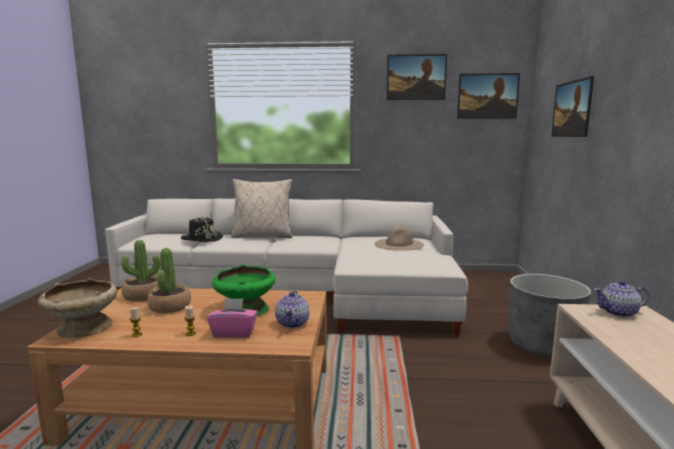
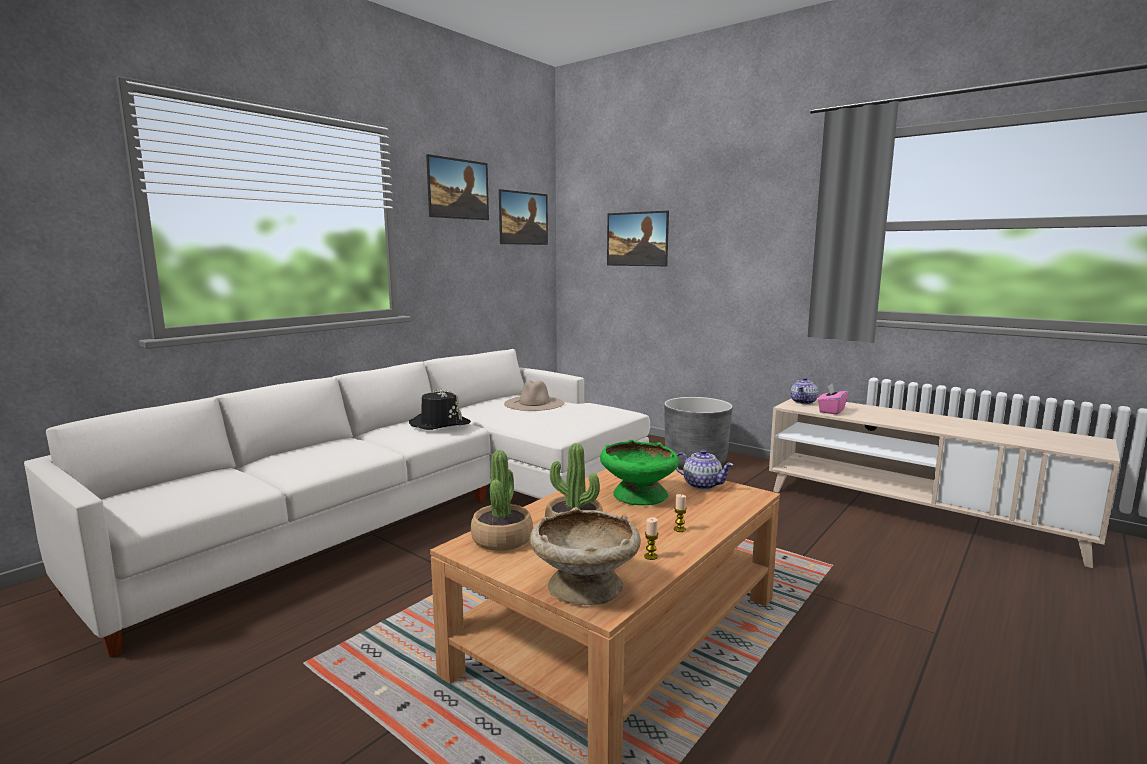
camera: 55 degrees left, 0 degrees up
black hat [181,216,223,242] -> black hat moved to [409,389,471,430]
pink tissue box [207,298,258,338] -> pink tissue box moved to [817,384,848,415]
beige pillow [231,179,292,238] -> none

